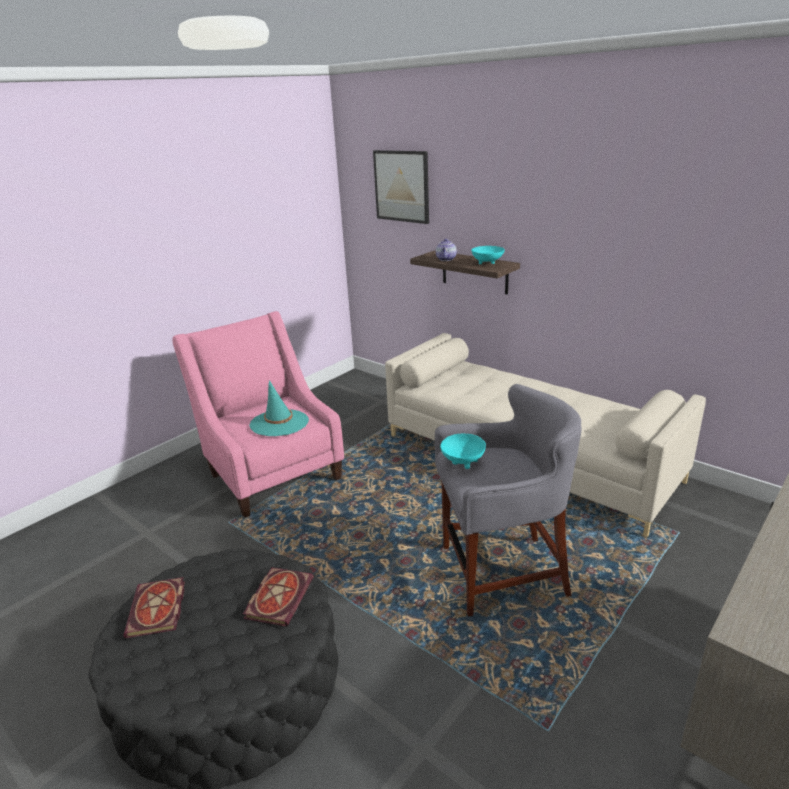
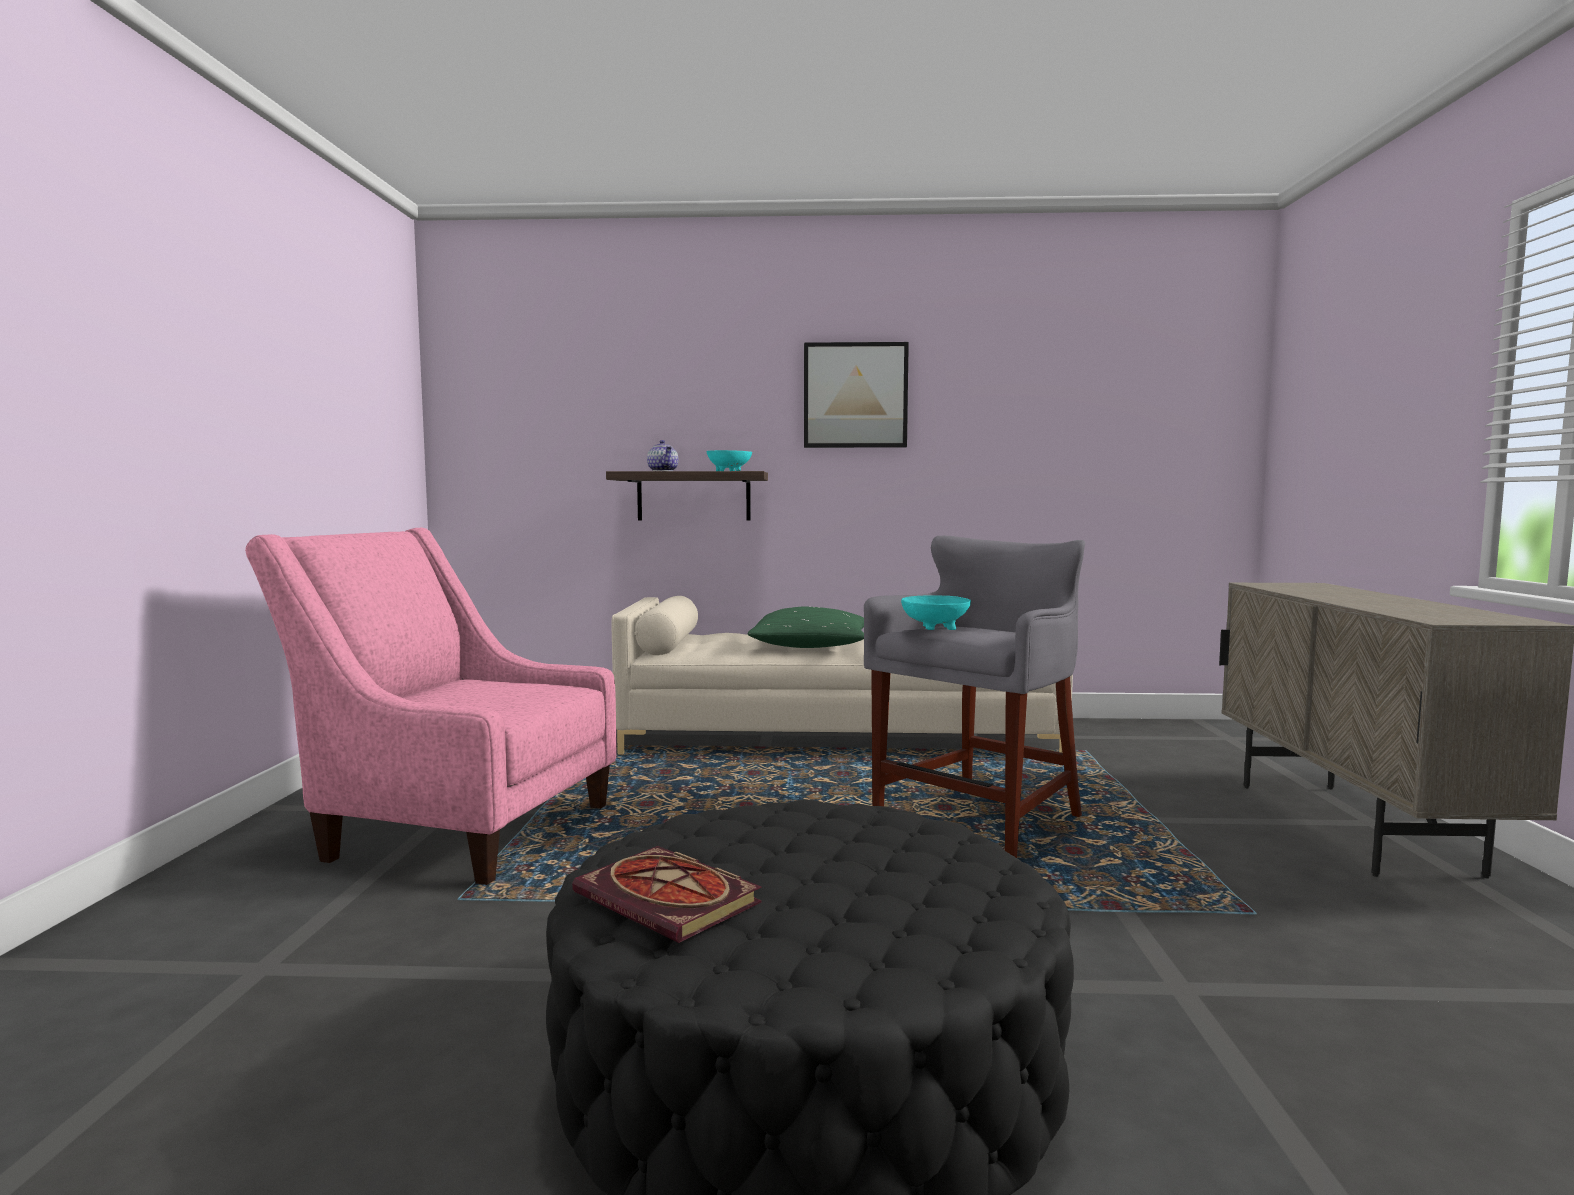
camera: 40 degrees left, 20 degrees down
book [243,567,313,626] -> none
turquoise hat [249,380,309,436] -> none
picture [373,150,429,224] -> picture moved to [804,342,909,448]
none -> green pillow [748,607,864,648]

